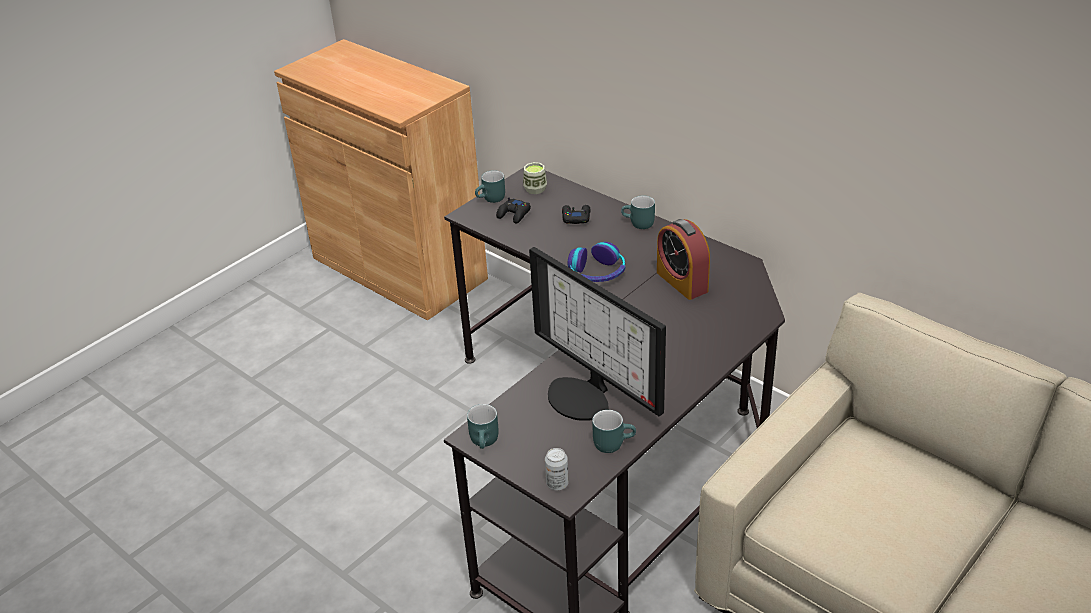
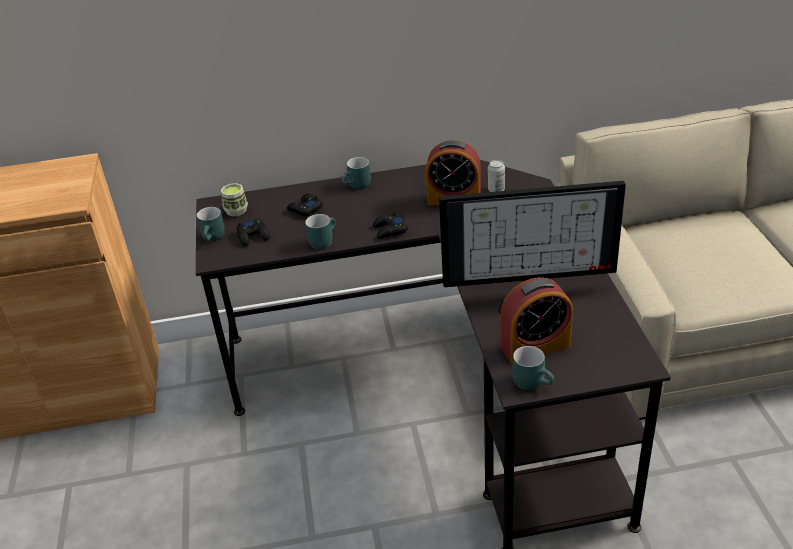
camera: 50 degrees left, 0 degrees up
can [545,448,569,490] -> can moved to [488,160,505,192]
headphones [567,242,625,282] -> black game controller [373,212,408,239]
turquoise mug [592,410,636,453] -> turquoise mug moved to [305,214,336,249]
none -> alarm clock [500,277,573,364]

